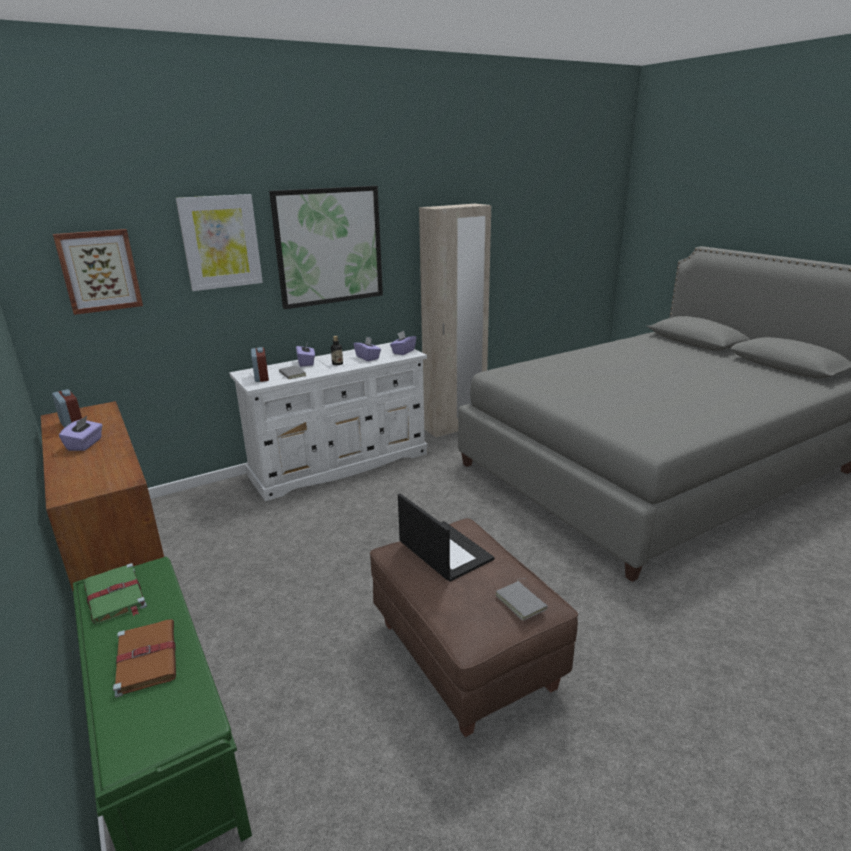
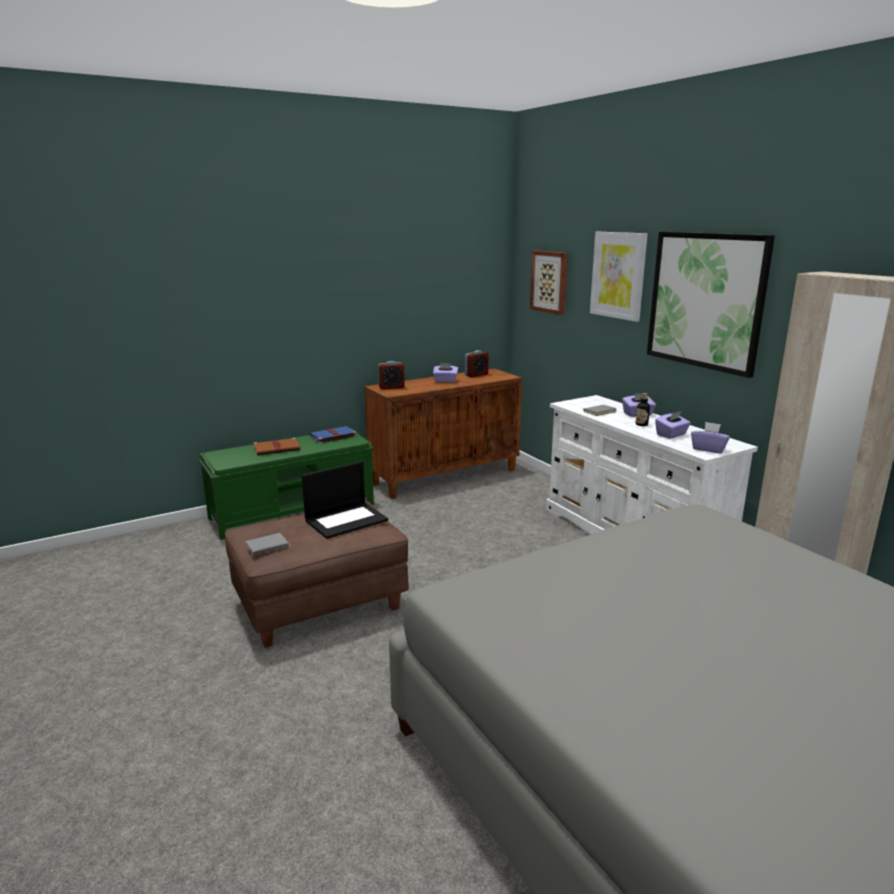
camera: 90 degrees right, 5 degrees down
green book [84,563,147,625] -> blue book [309,426,357,444]
alarm clock [251,347,269,382] -> alarm clock moved to [378,361,405,390]

